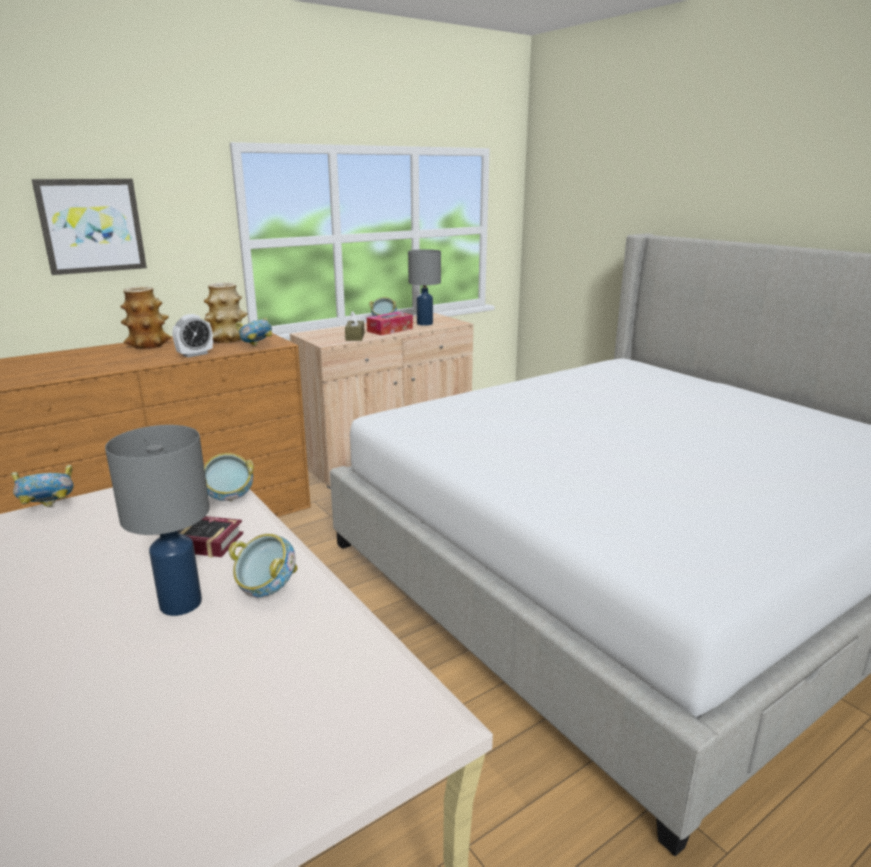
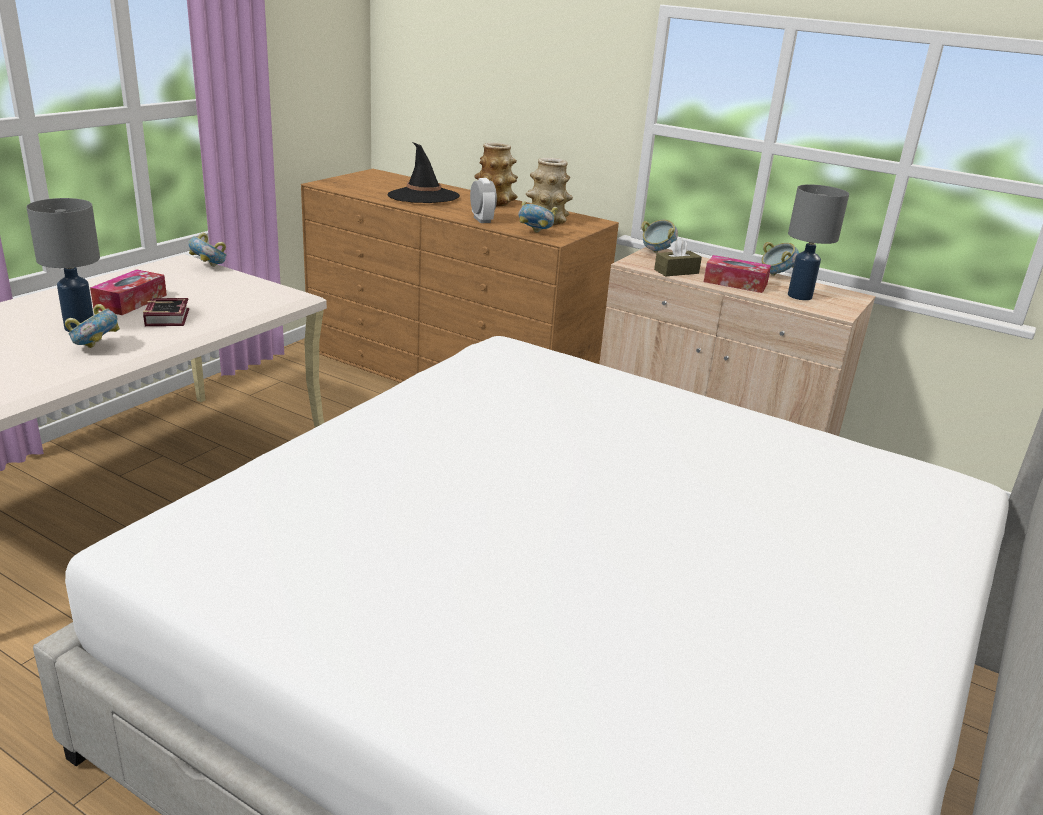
camera: 65 degrees right, 5 degrees up
picture [32,179,147,275] -> none
alarm clock [172,314,213,358] -> alarm clock turned 135 degrees counterclockwise [470,178,497,223]
bowl [204,453,254,501] -> bowl moved to [641,220,678,253]
none -> tissue box [90,269,167,315]
none -> black hat [387,142,460,203]

